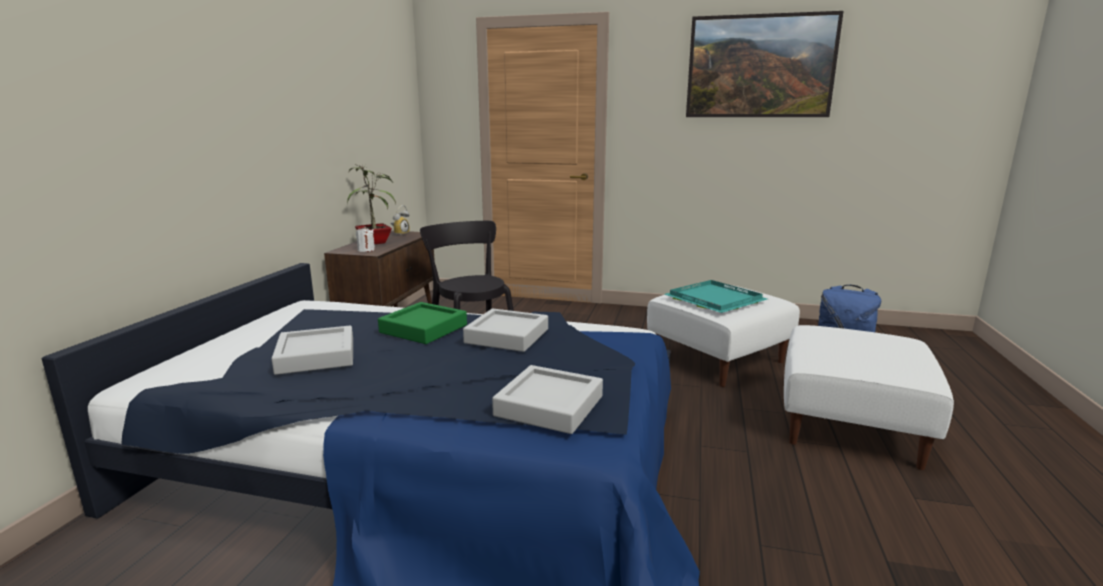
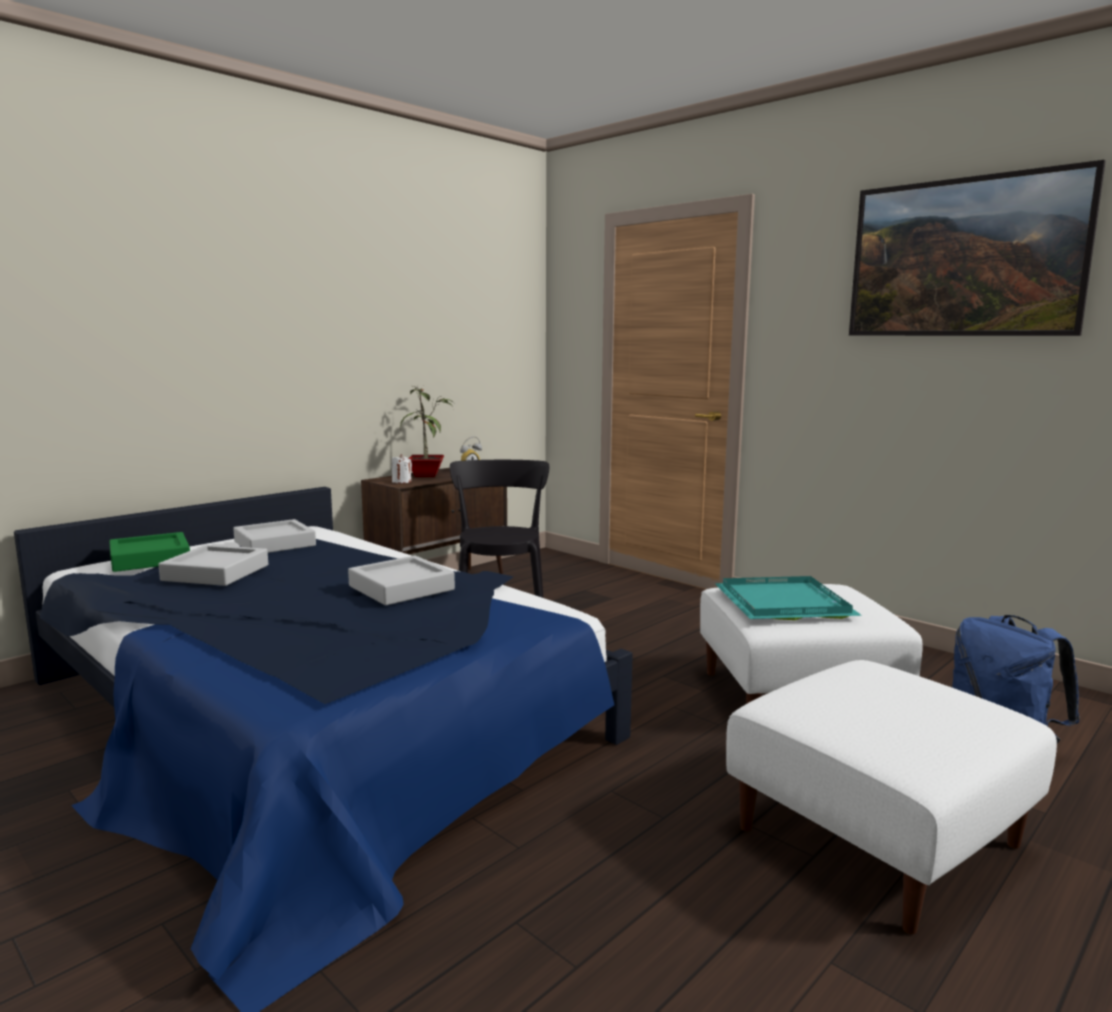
camera: 30 degrees right, 5 degrees down
green tray [378,302,467,344] -> green tray moved to [109,532,190,572]
grey tray [492,365,603,434] -> grey tray moved to [233,519,316,553]

